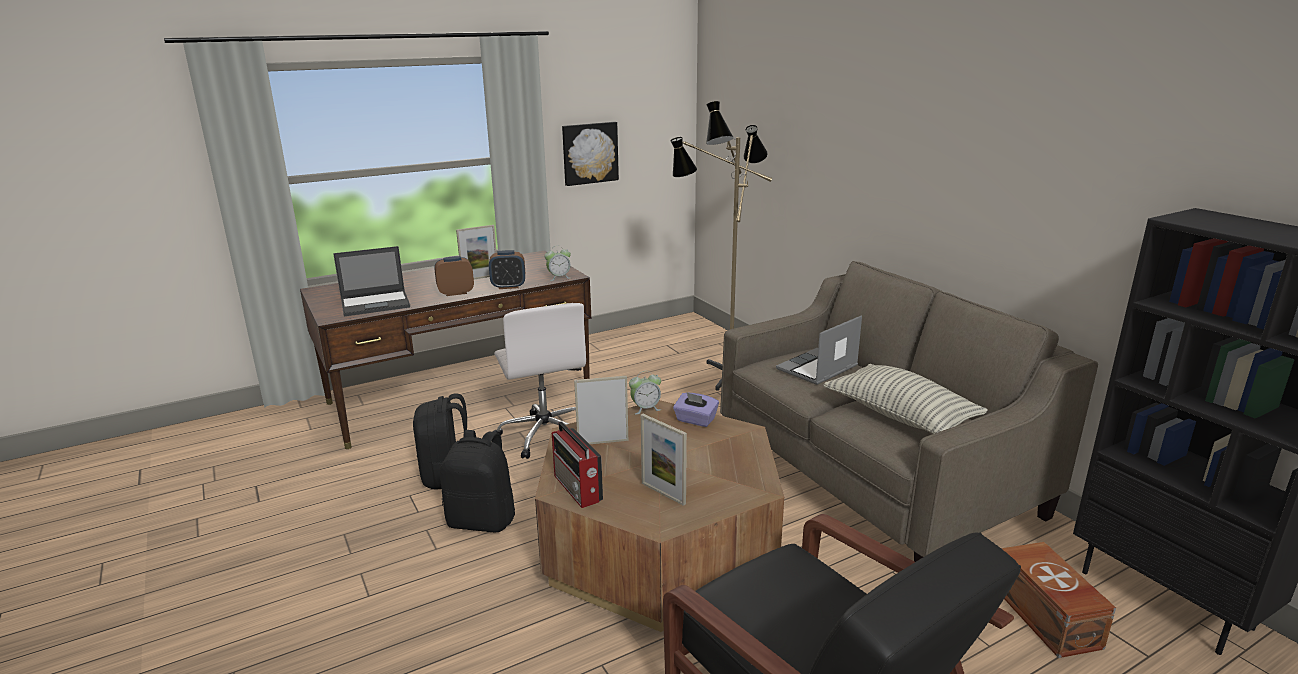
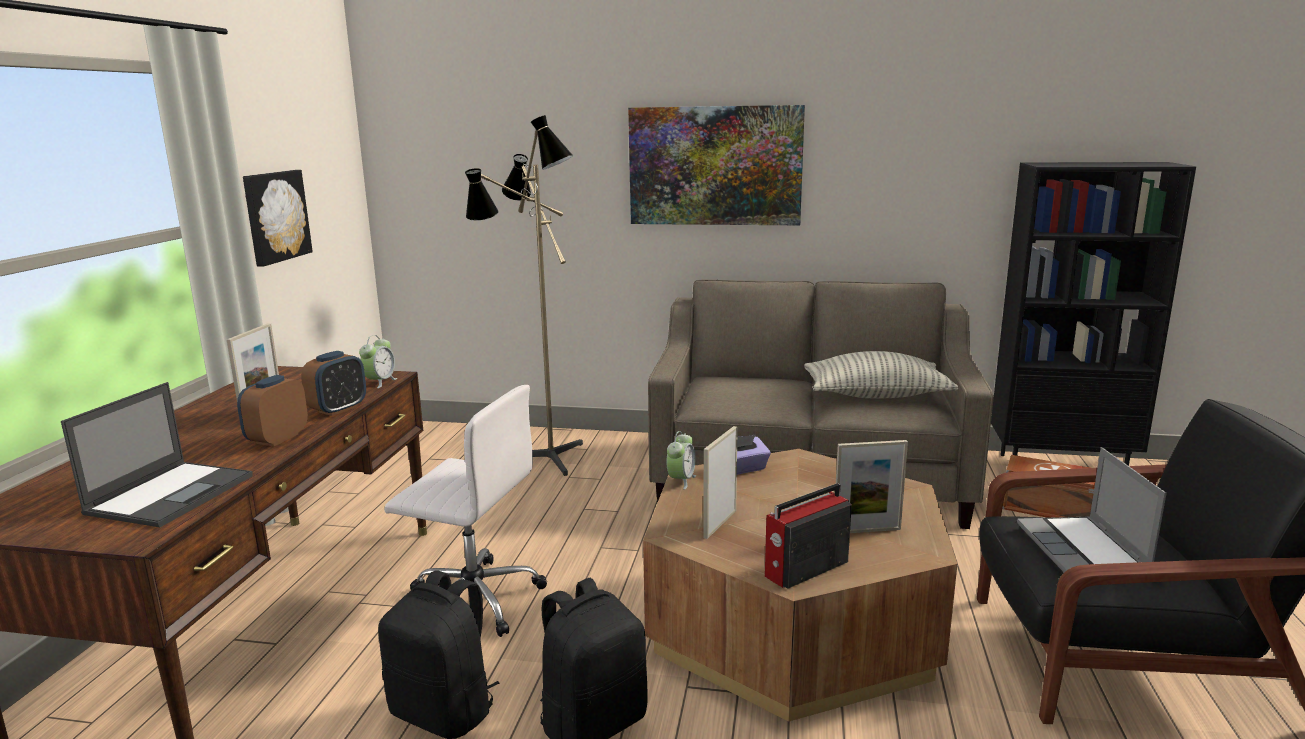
camera: 50 degrees left, 5 degrees down
radio [552,422,603,508] -> radio turned 135 degrees clockwise [765,483,852,589]
laptop [776,316,862,385] -> laptop moved to [1017,447,1167,572]
none -> picture [628,105,805,225]

